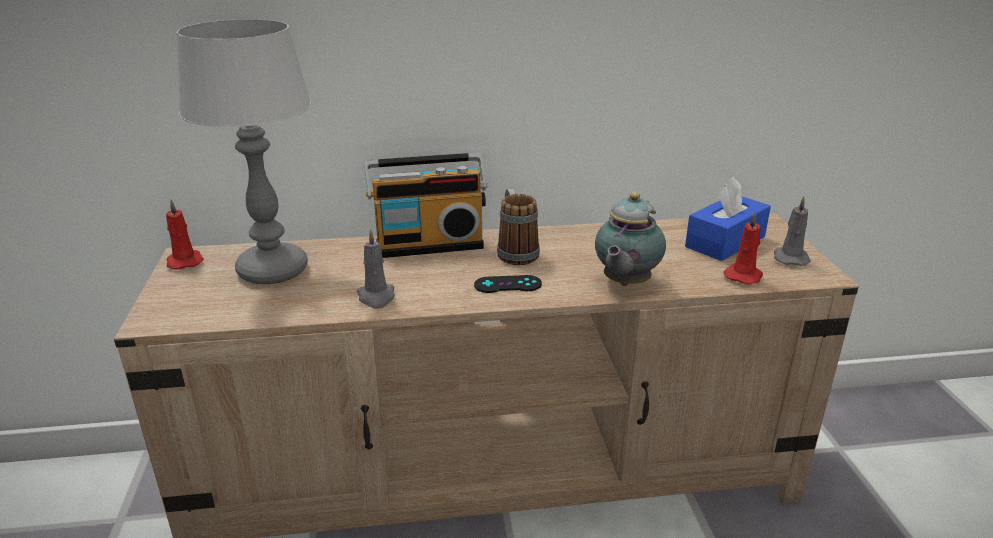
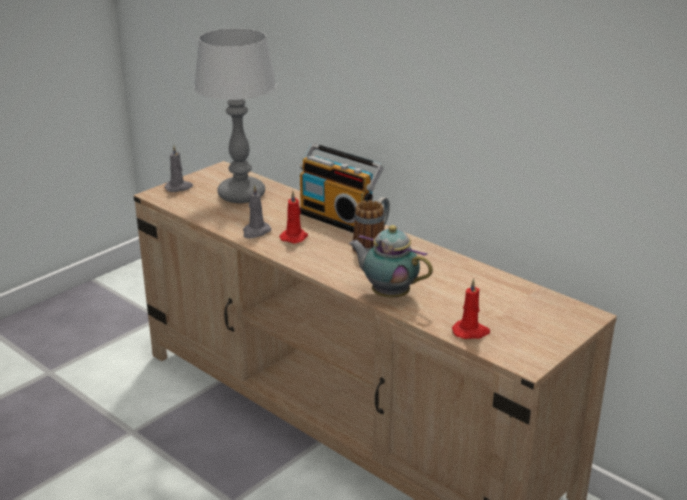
camera: 50 degrees right, 0 degrees up
red candle [166,199,204,270] -> red candle moved to [280,191,308,243]
black game controller [474,275,542,293] -> none
teapot [595,192,666,286] -> teapot turned 45 degrees clockwise [349,225,433,298]
blue tissue box [685,176,771,261] -> none
grey candle [774,196,811,266] -> grey candle moved to [164,145,193,192]

